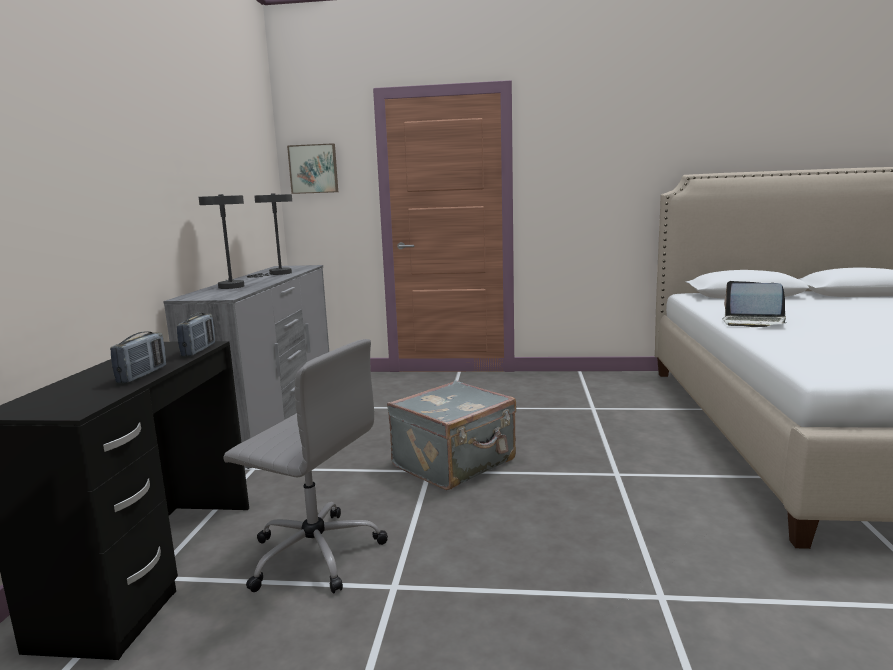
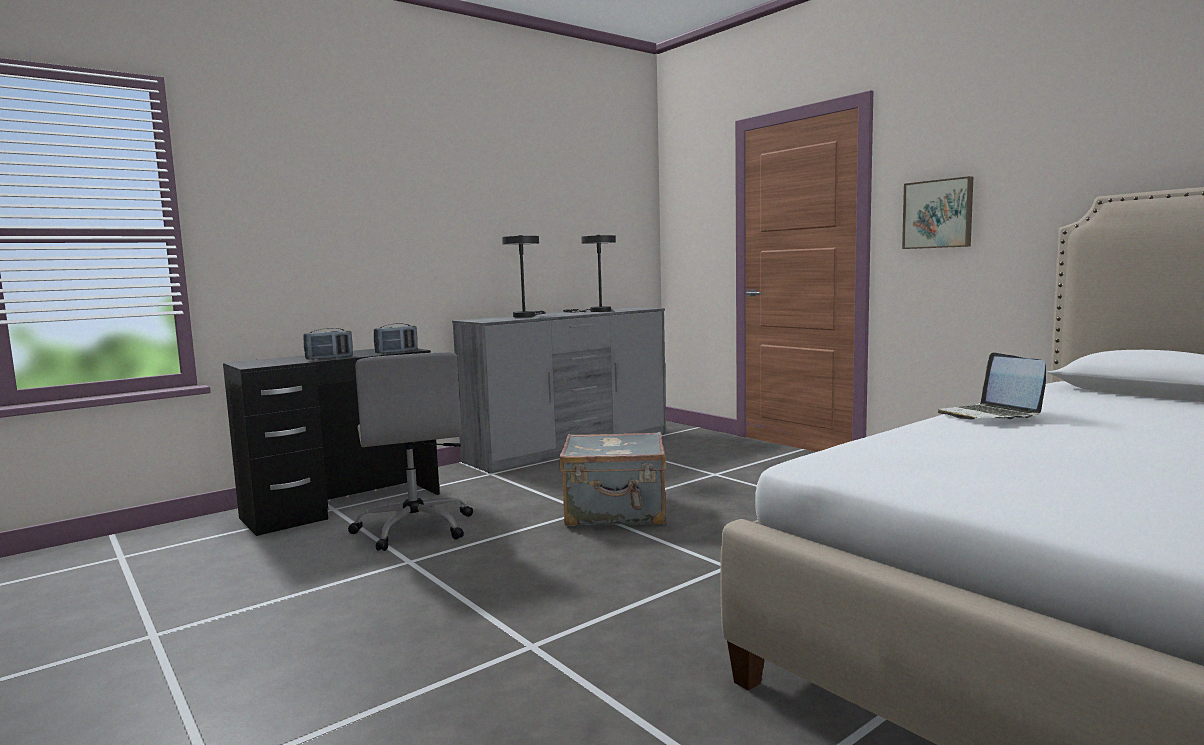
camera: 45 degrees right, 5 degrees down
picture [287,143,338,194] -> picture moved to [902,176,973,249]

